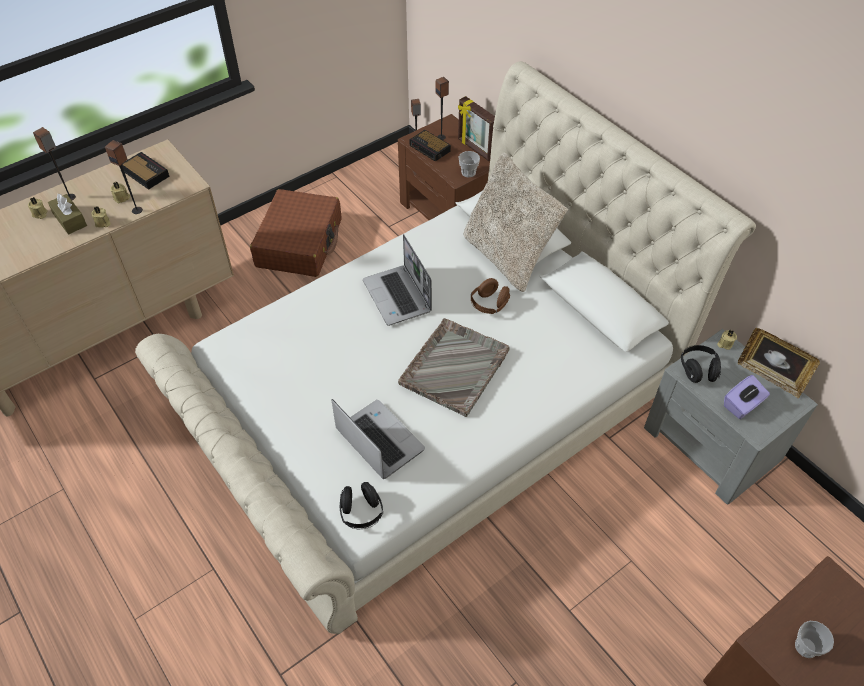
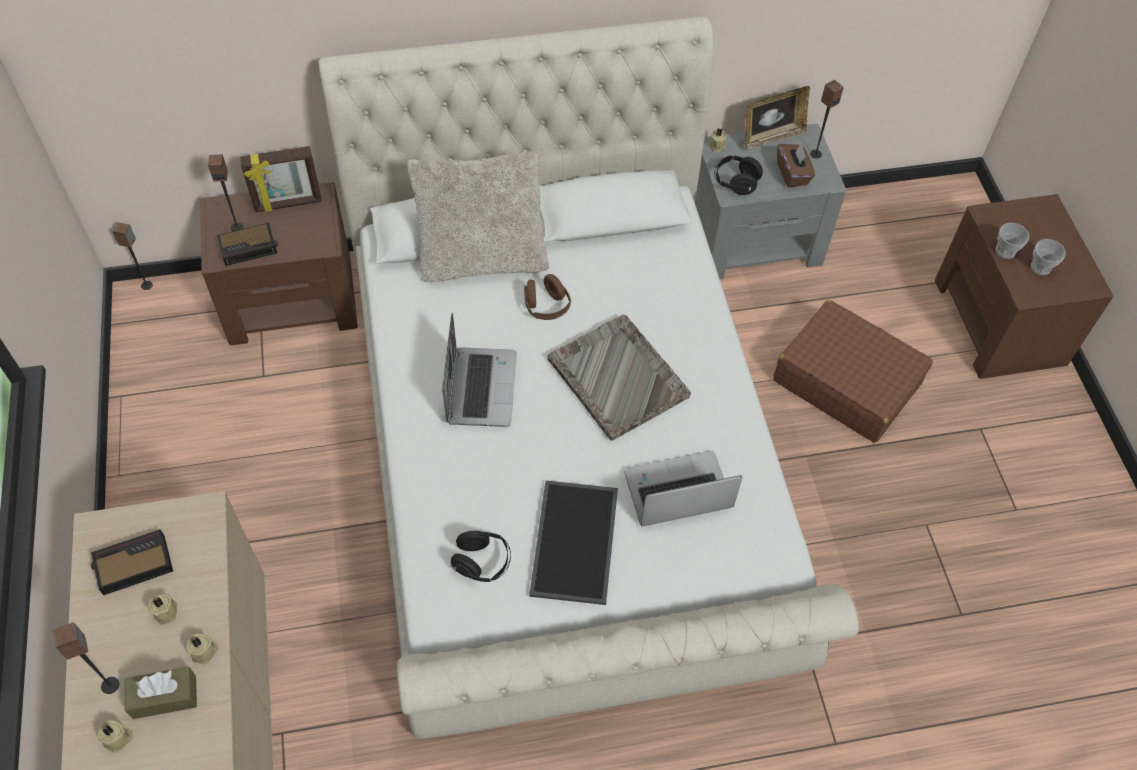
camera: 65 degrees left, 5 degrees up
speaker [105,140,143,214] -> speaker moved to [810,80,844,159]
brown suitcase [250,189,341,277] -> brown suitcase moved to [773,300,933,443]
black headphones [340,482,383,529] -> black headphones moved to [451,531,511,582]
laptop [363,234,432,326] -> laptop turned 90 degrees counterclockwise [442,313,517,427]
cup [459,151,480,177] -> cup moved to [996,223,1030,259]
purple tissue box [724,375,770,419] -> brown tissue box [777,143,815,188]
none -> tray [529,481,618,605]

